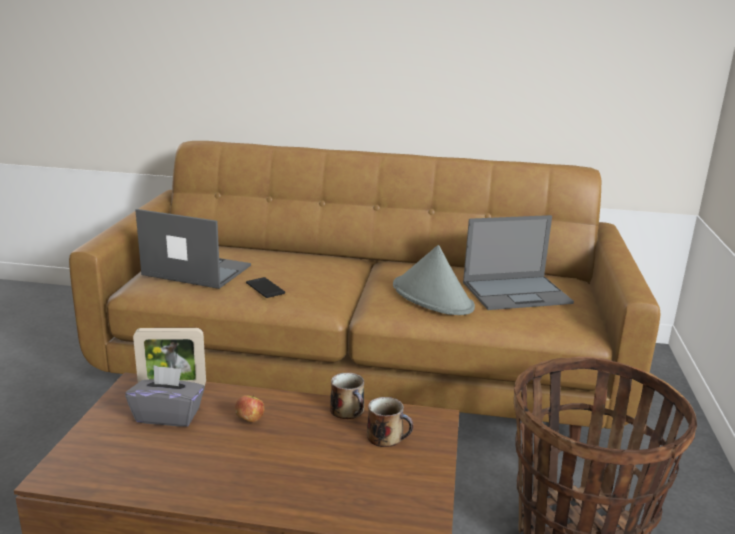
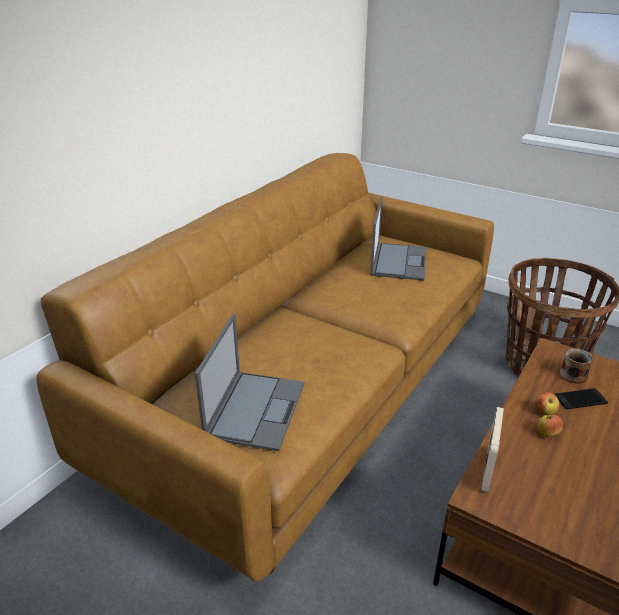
camera: 65 degrees left, 10 degrees up
grey tissue box [125,365,205,427] -> none
laptop [135,209,251,289] -> laptop turned 150 degrees clockwise [195,314,305,451]
phone [246,277,285,298] -> phone moved to [555,388,608,409]
mug [330,373,364,419] -> none
grey hat [393,245,475,315] -> none
none -> apple [535,392,560,415]

